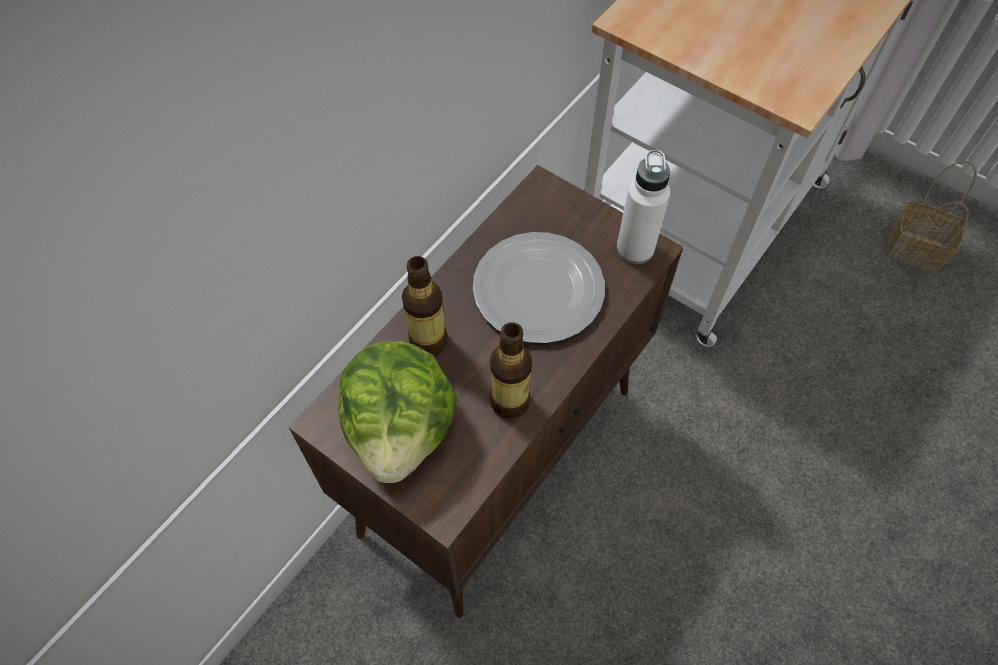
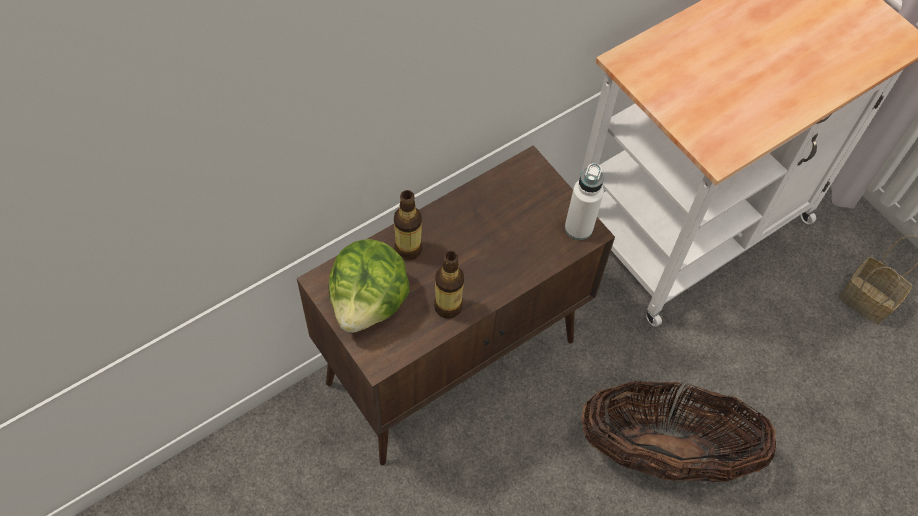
camera: 15 degrees right, 0 degrees up
plate [473,232,605,344] -> none
none -> basket [581,381,776,482]

